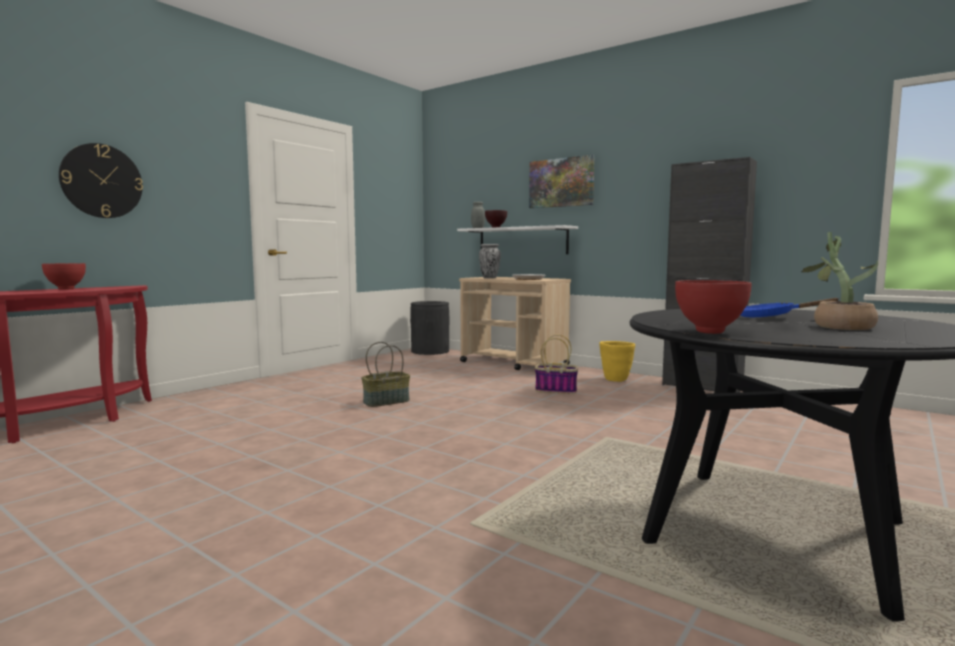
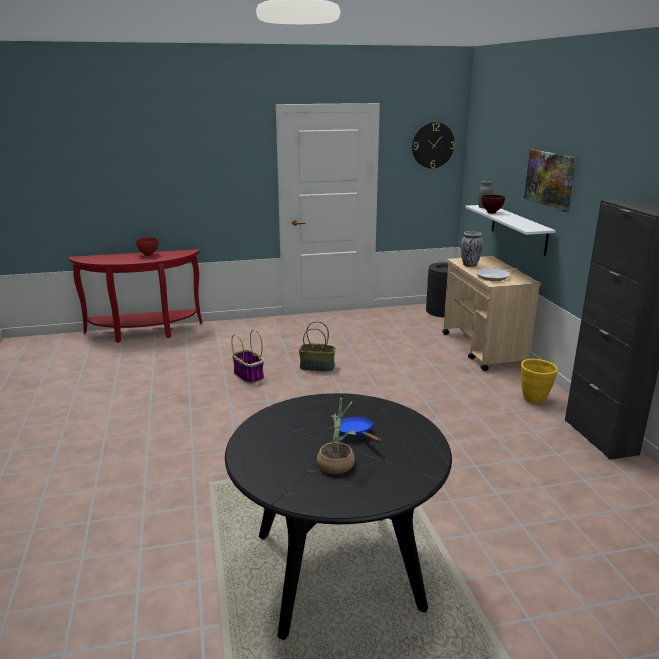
camera: 40 degrees right, 15 degrees up
wall clock [59,143,143,218] -> wall clock moved to [412,122,455,168]
basket [535,335,578,394] -> basket moved to [231,330,264,384]
red bowl [675,280,752,334] -> none

